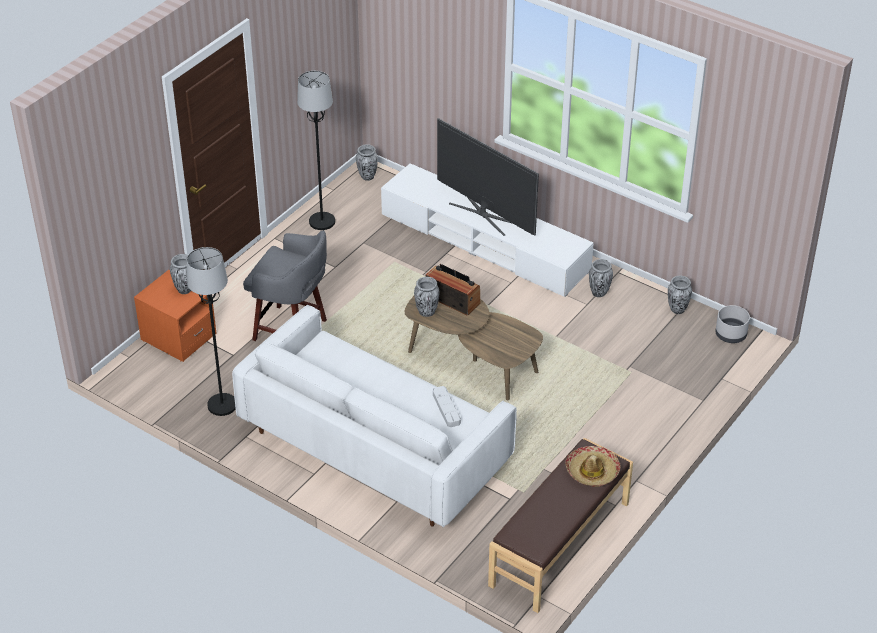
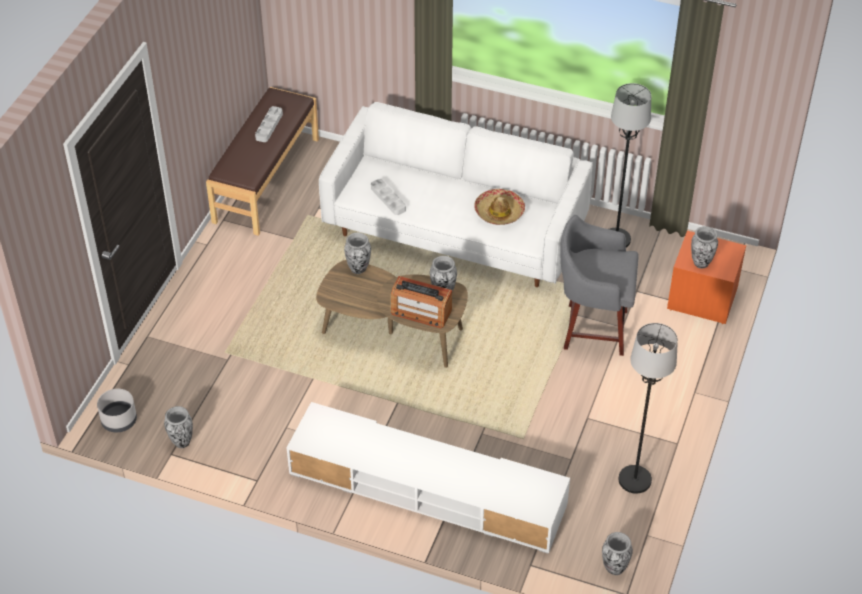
camera: 165 degrees right, 5 degrees up
television [437,118,539,236] -> none
hat [566,446,621,487] -> hat moved to [474,189,525,225]
vase [589,259,613,297] -> vase moved to [344,232,371,274]
none -> grey tray [255,106,283,142]

